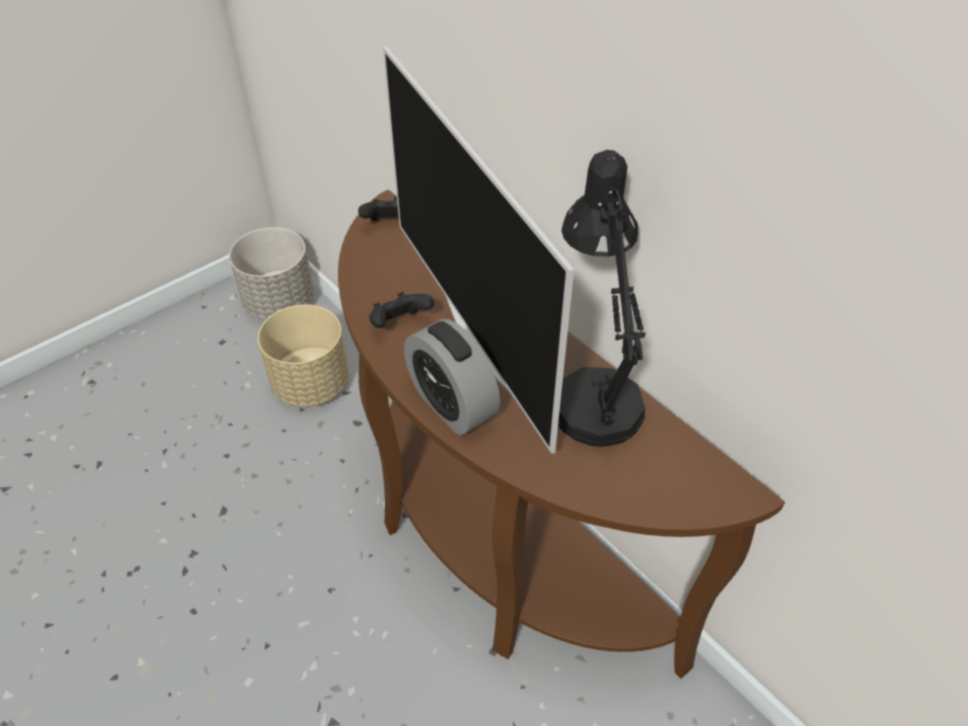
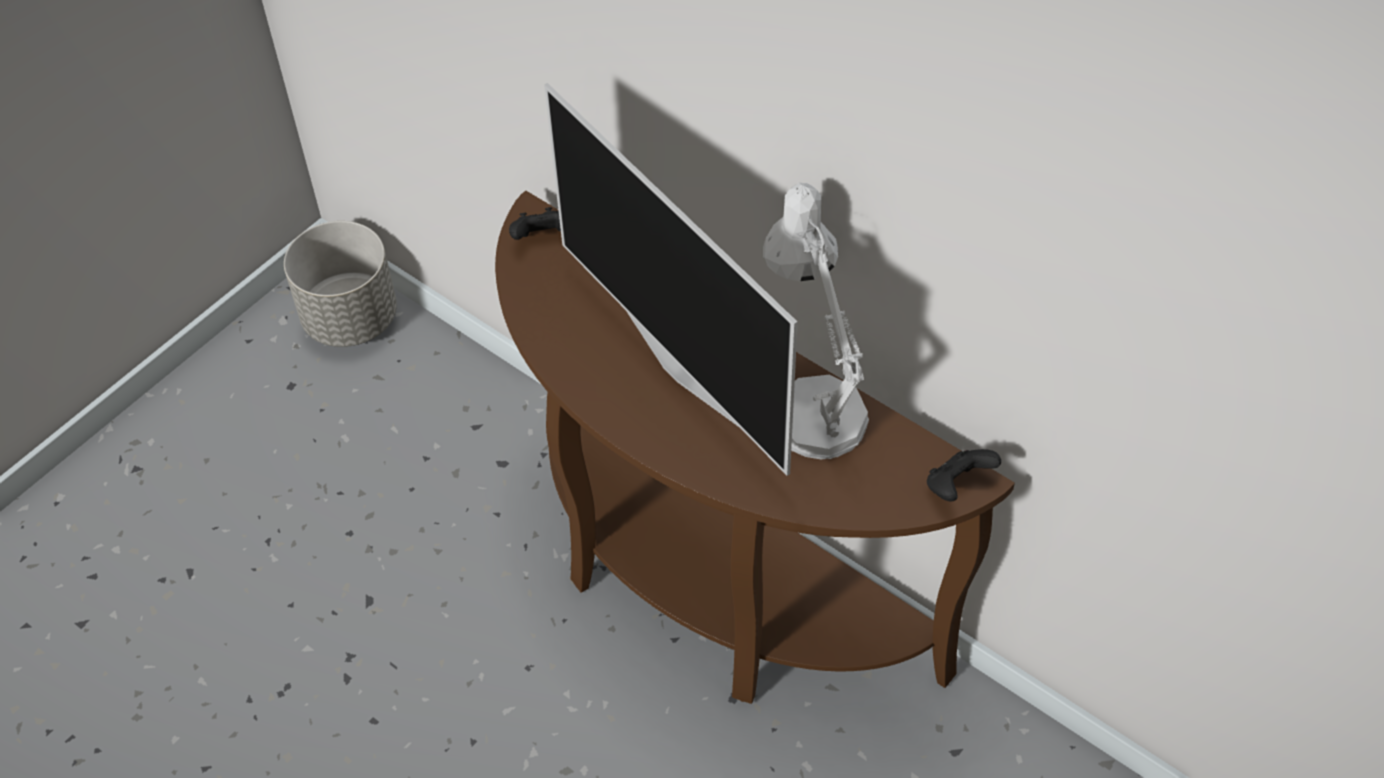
camera: 10 degrees left, 5 degrees up
beige planter [258,304,349,407] -> none
black game controller [369,292,434,328] -> black game controller moved to [927,449,1001,502]
alarm clock [404,319,500,435] -> none
black table lamp [558,150,646,447] -> white table lamp [763,183,869,460]

